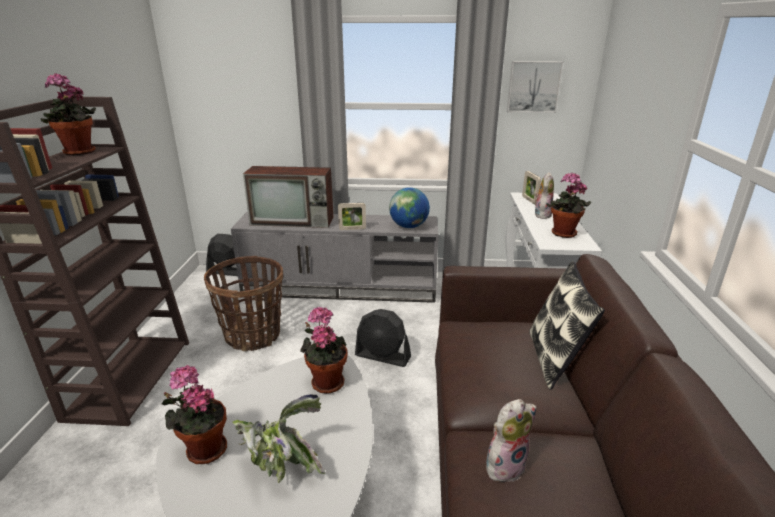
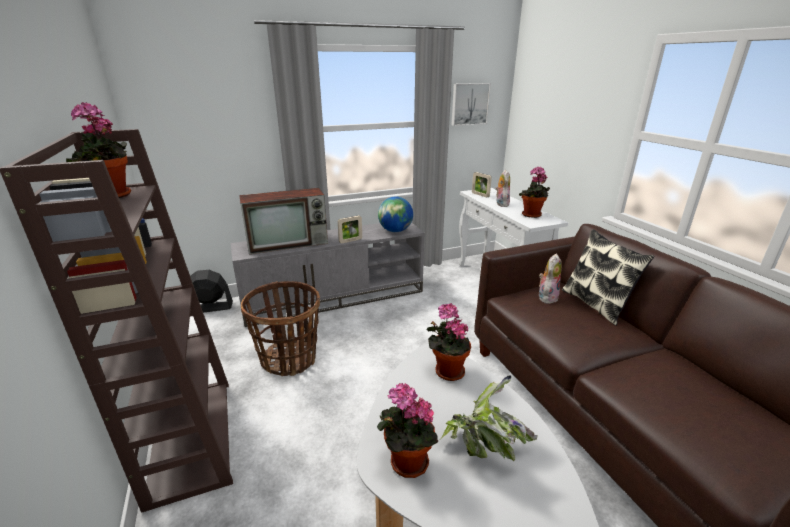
camera: 25 degrees left, 0 degrees up
black fan [355,309,411,367] -> none
plush toy [486,399,536,482] -> plush toy moved to [539,253,562,305]

